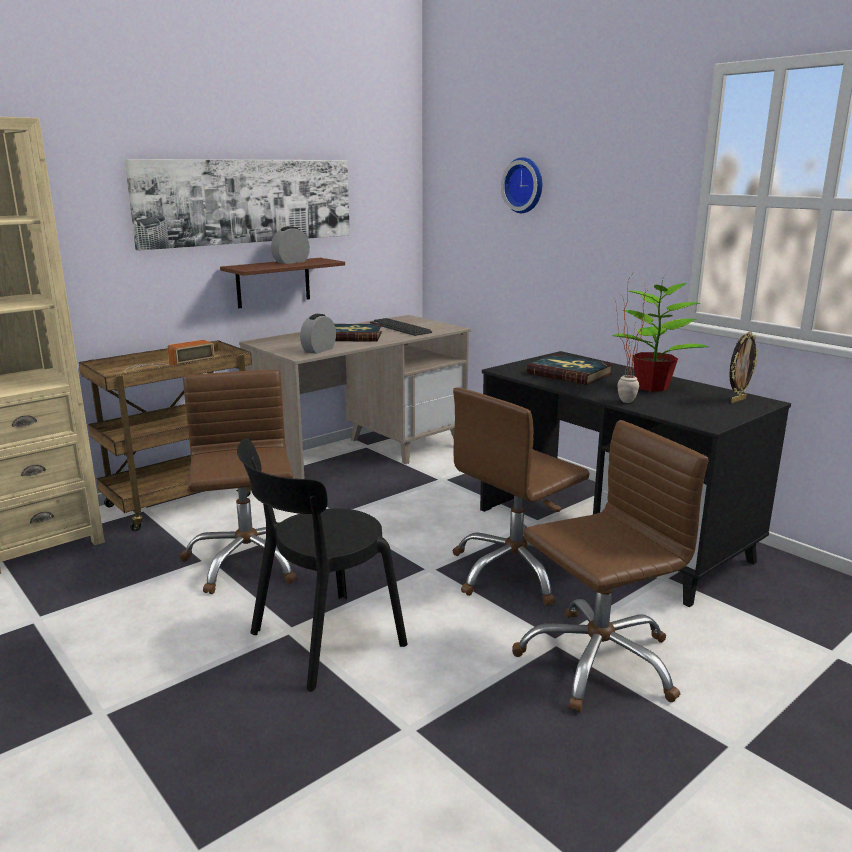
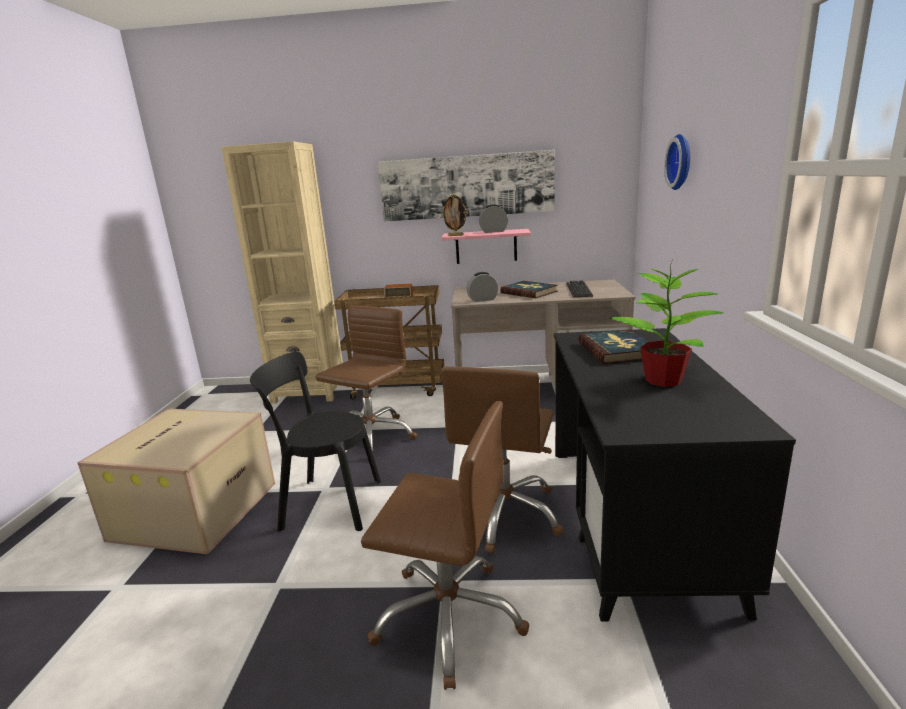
camera: 45 degrees right, 0 degrees up
brown shelf [220,258,345,308] -> pink shelf [441,229,531,264]
brown office chair [453,387,590,606] -> brown office chair turned 75 degrees counterclockwise [441,367,564,554]
potted plant [614,276,648,403] -> none
picture frame [729,332,758,403] -> picture frame moved to [441,193,468,236]
none -> cardboard box [77,409,275,554]

